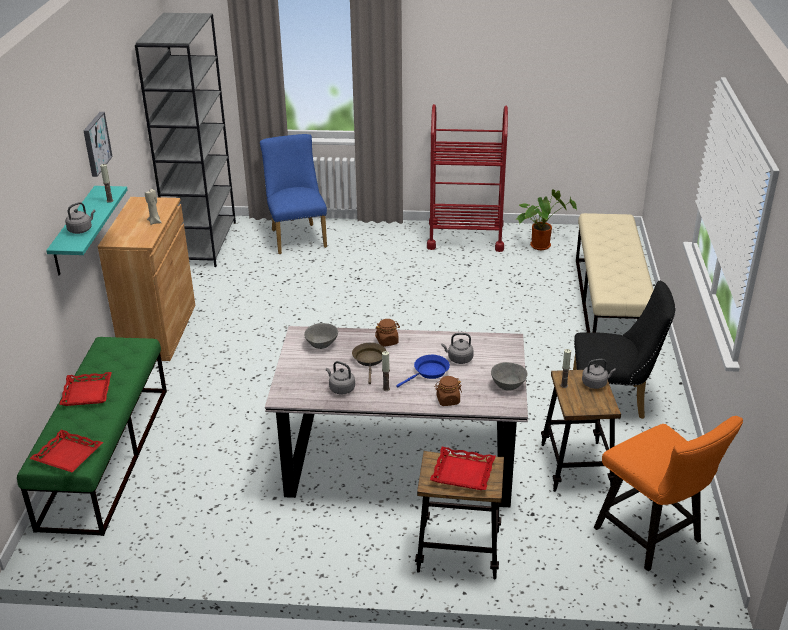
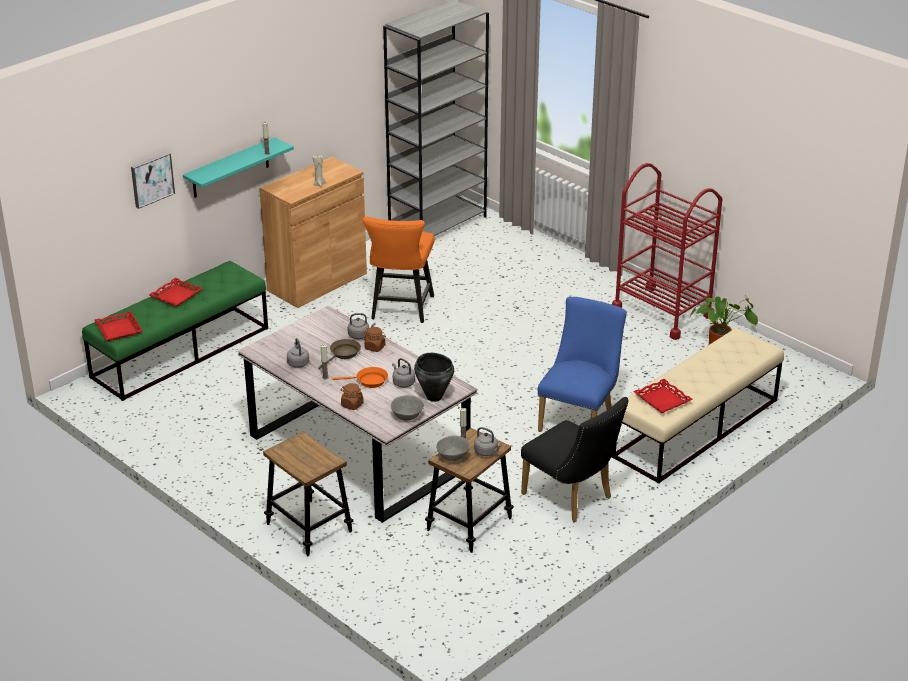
camera: 40 degrees right, 0 degrees up
grey kettle [65,202,95,234] -> grey kettle moved to [348,313,376,339]
picture [84,112,113,177] -> picture moved to [131,152,175,209]
blue chair [260,134,327,254] -> blue chair moved to [538,297,627,432]
grey bowl [304,323,338,349] -> grey bowl moved to [436,436,470,461]
blue frying pan [396,355,450,388] -> orange frying pan [332,367,388,388]
red tray [430,447,495,490] -> red tray moved to [633,379,693,413]
orange chair [594,416,743,571] -> orange chair moved to [362,217,435,323]
none -> black cooking pot [414,353,454,402]

